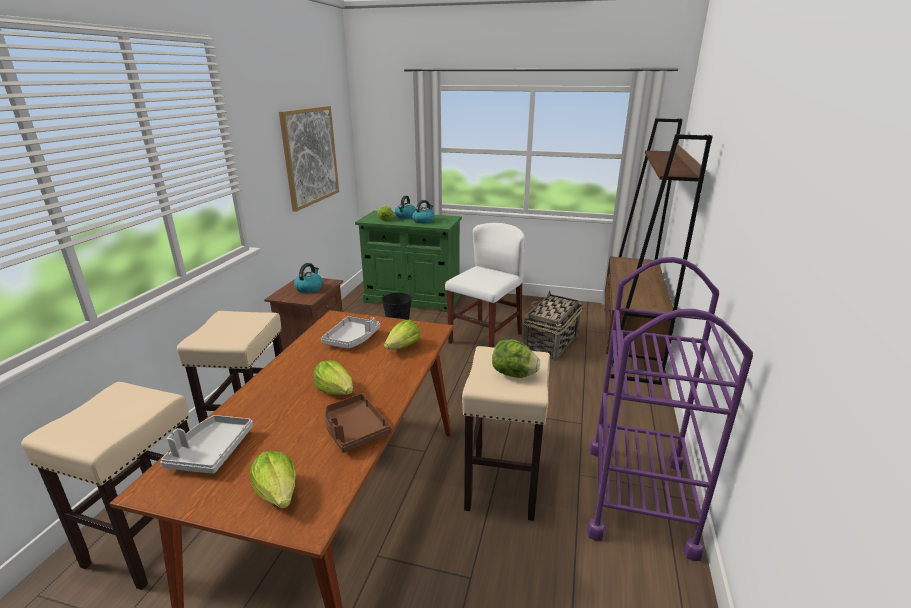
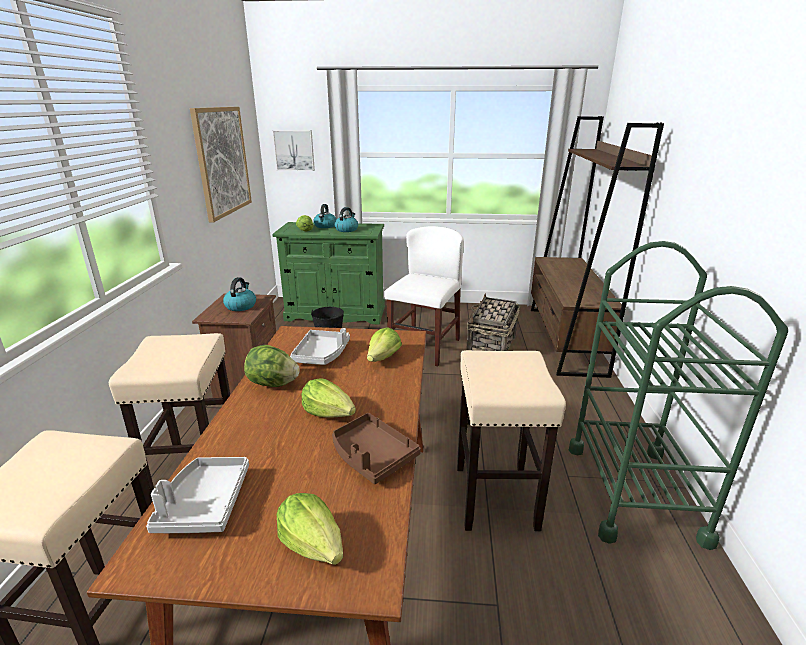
camera: 10 degrees left, 0 degrees up
lettuce [492,339,540,378] -> lettuce moved to [244,345,300,387]
purple cart [587,257,753,561] -> green cart [569,241,788,550]
none -> picture [273,130,315,171]

